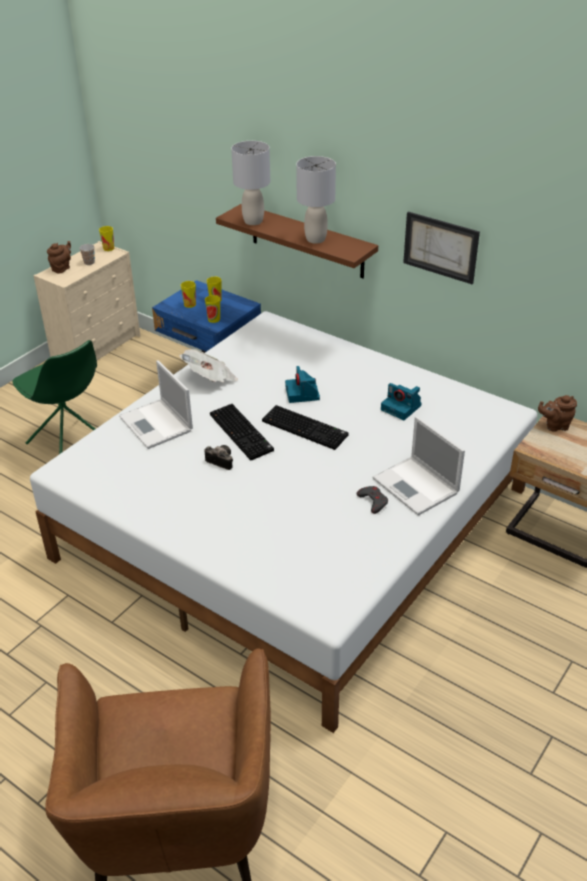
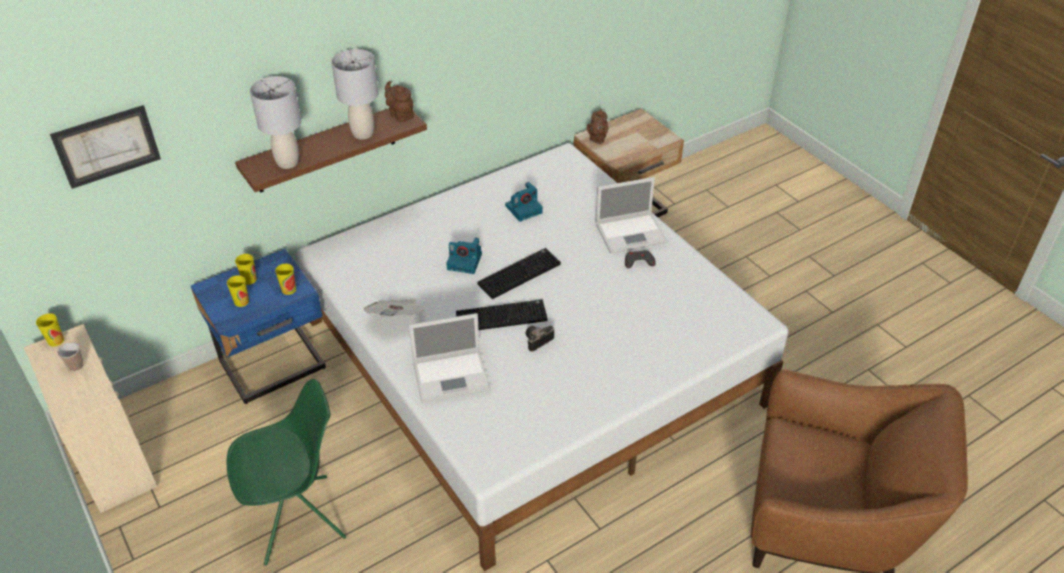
camera: 70 degrees left, 5 degrees up
brown teapot [47,241,71,274] -> brown teapot moved to [385,81,414,122]
picture [403,212,480,284] -> picture moved to [50,105,161,189]

